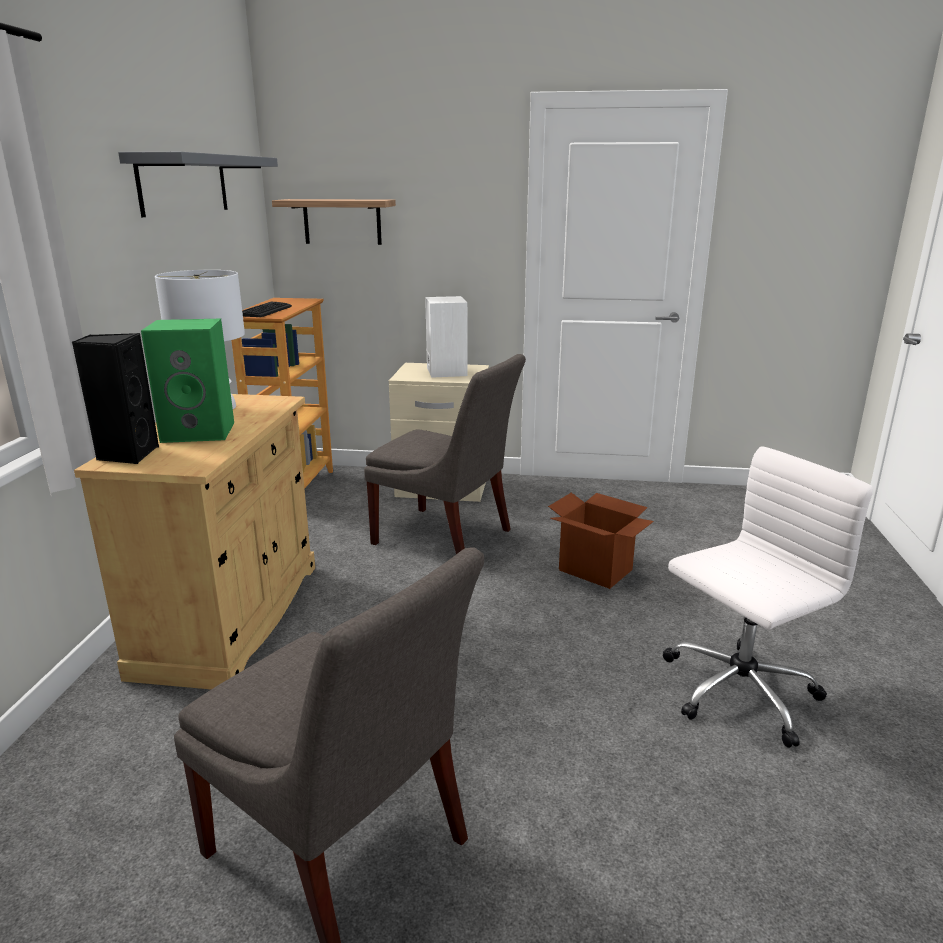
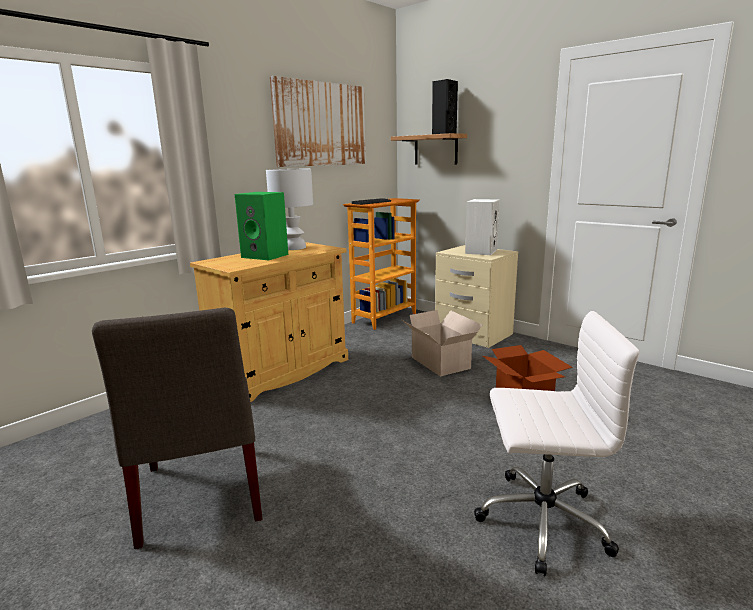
camera: 35 degrees right, 5 degrees down
black speaker [72,333,159,464] -> black speaker moved to [432,79,458,134]
grey shelf [118,152,278,217] -> picture [270,76,366,167]
grey chair [364,354,526,554] -> cardboard box [402,310,482,376]

